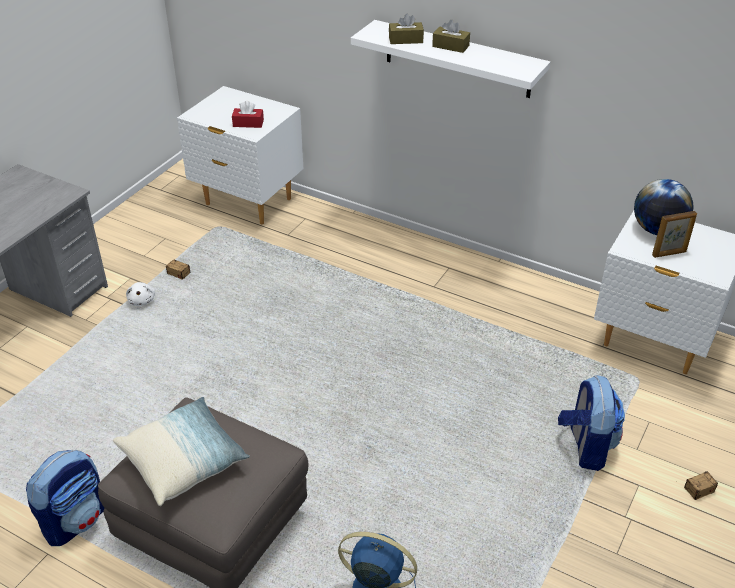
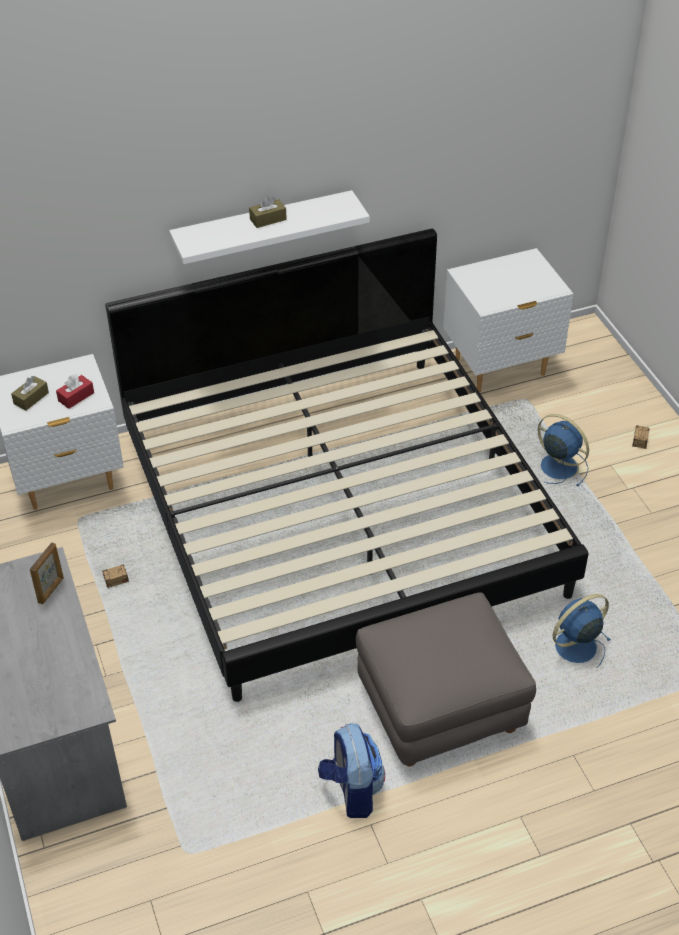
camera: 50 degrees left, 5 degrees up
pillow [113,397,250,506] -> none
white plush toy [126,282,155,306] -> none
brown tissue box [389,14,424,44] -> brown tissue box moved to [11,376,49,411]
backpack [558,375,625,471] -> blue fan [538,414,589,487]
globe [634,179,693,235] -> none
picture frame [652,211,697,258] -> picture frame moved to [30,542,64,604]
none -> bed [105,228,588,702]

